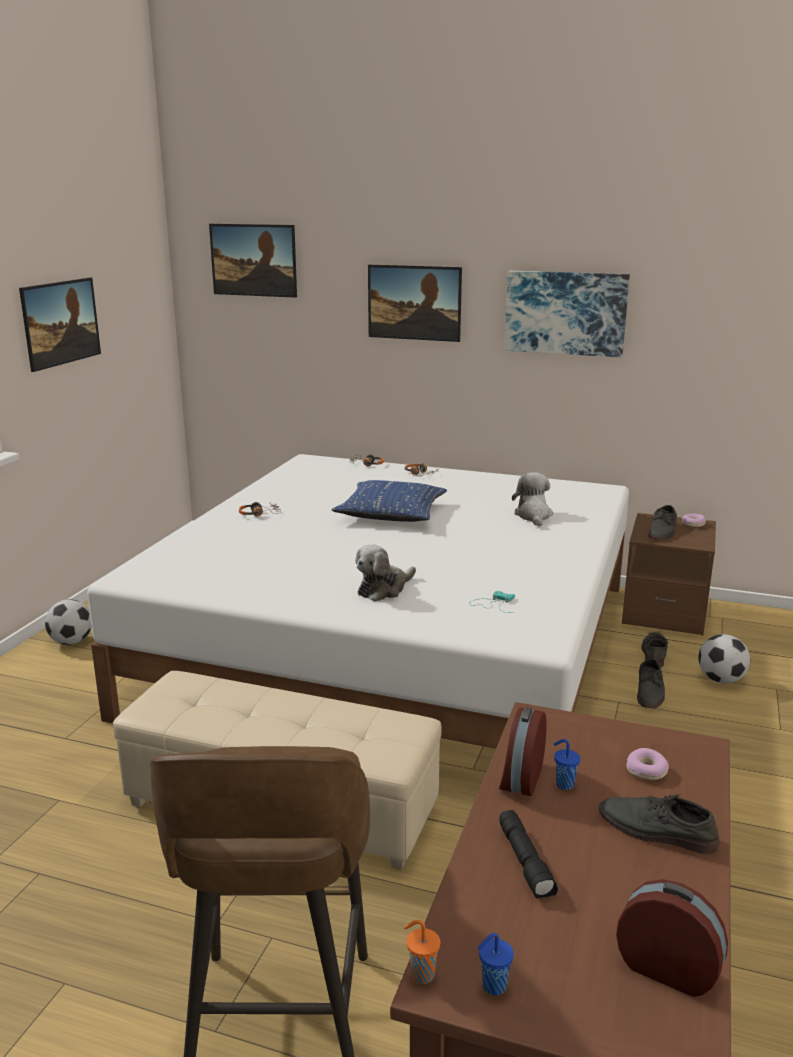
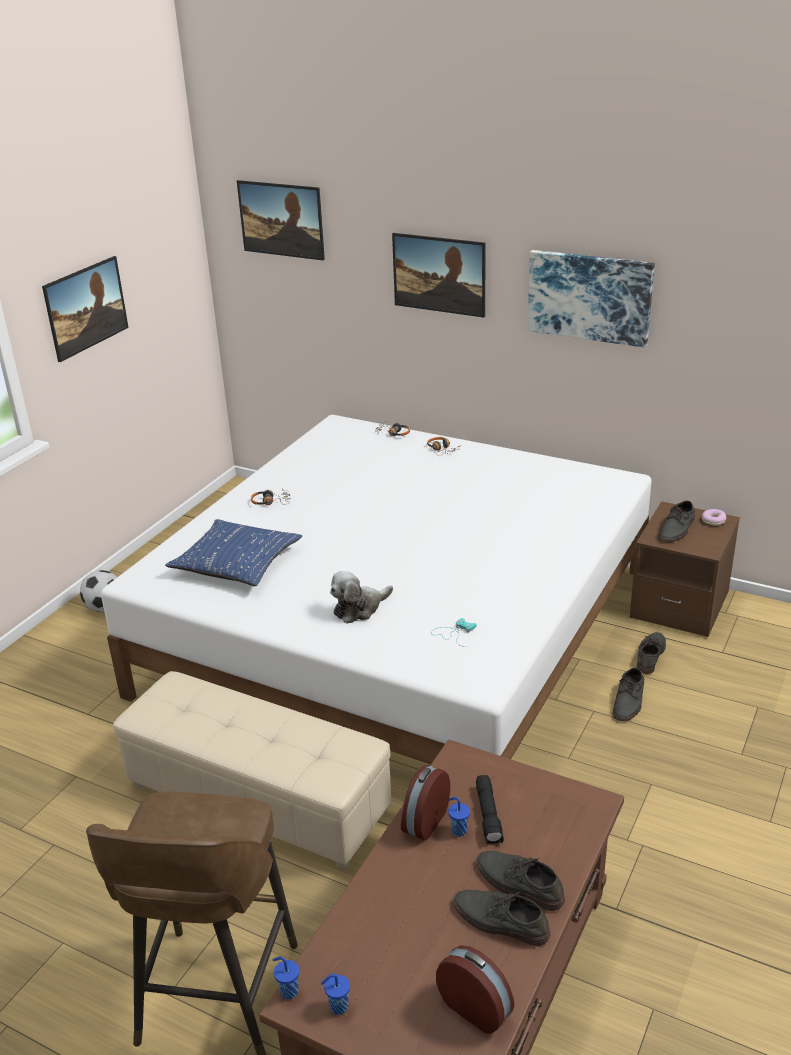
camera: 10 degrees right, 10 degrees up
blue pillow [332,480,447,522] -> blue pillow moved to [165,519,302,586]
orange cup [404,920,440,984] -> blue cup [273,956,299,1000]
black flashlight [499,810,558,898] -> black flashlight moved to [476,775,504,844]
plush toy [512,472,553,526] -> none
donut [626,748,669,780] -> none
football [698,634,750,684] -> none
none -> grey shoe [453,890,550,946]

